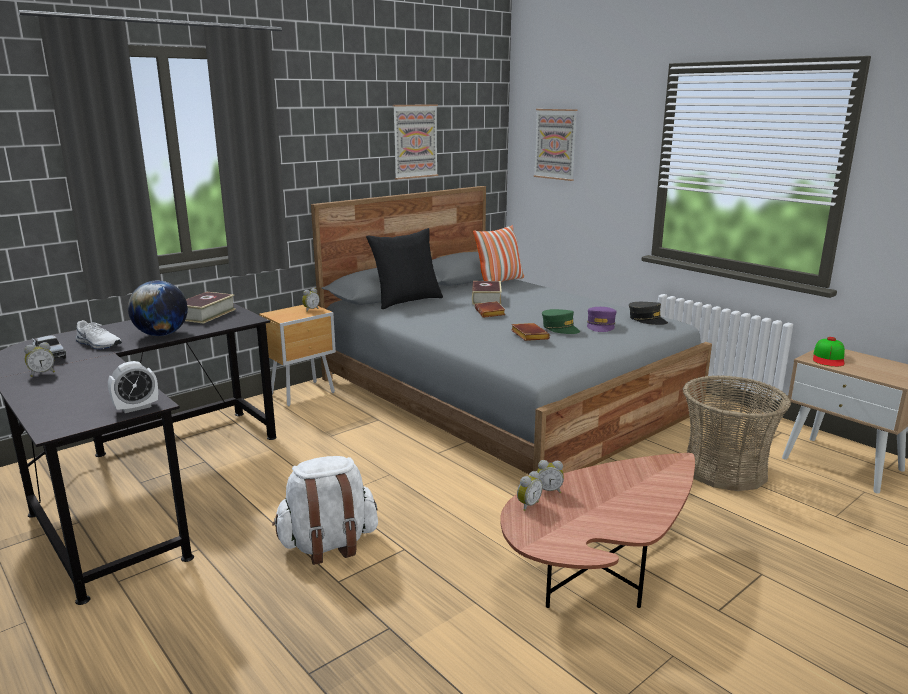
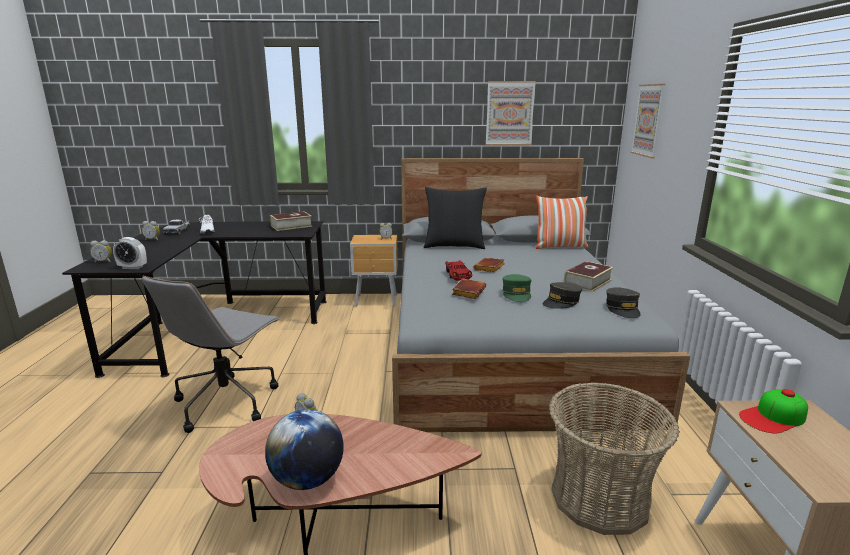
camera: 40 degrees right, 0 degrees up
globe [128,281,188,336] -> globe moved to [265,409,344,490]
white backpack [272,456,378,565] -> grey office chair [142,276,280,433]
book [472,281,502,305] -> book moved to [564,261,614,292]
alarm clock [517,471,543,511] -> alarm clock moved to [90,240,112,263]
purple cap [587,307,617,332] -> grey cap [543,282,582,309]
none -> red toy car [445,260,473,281]

